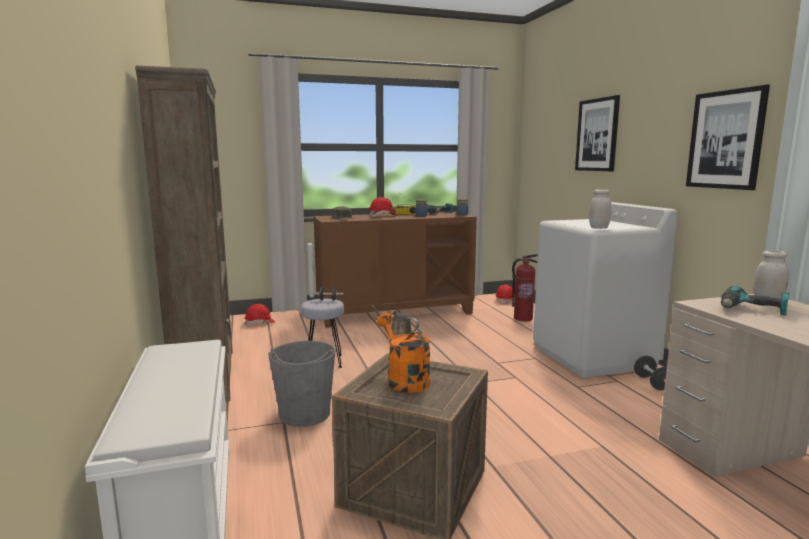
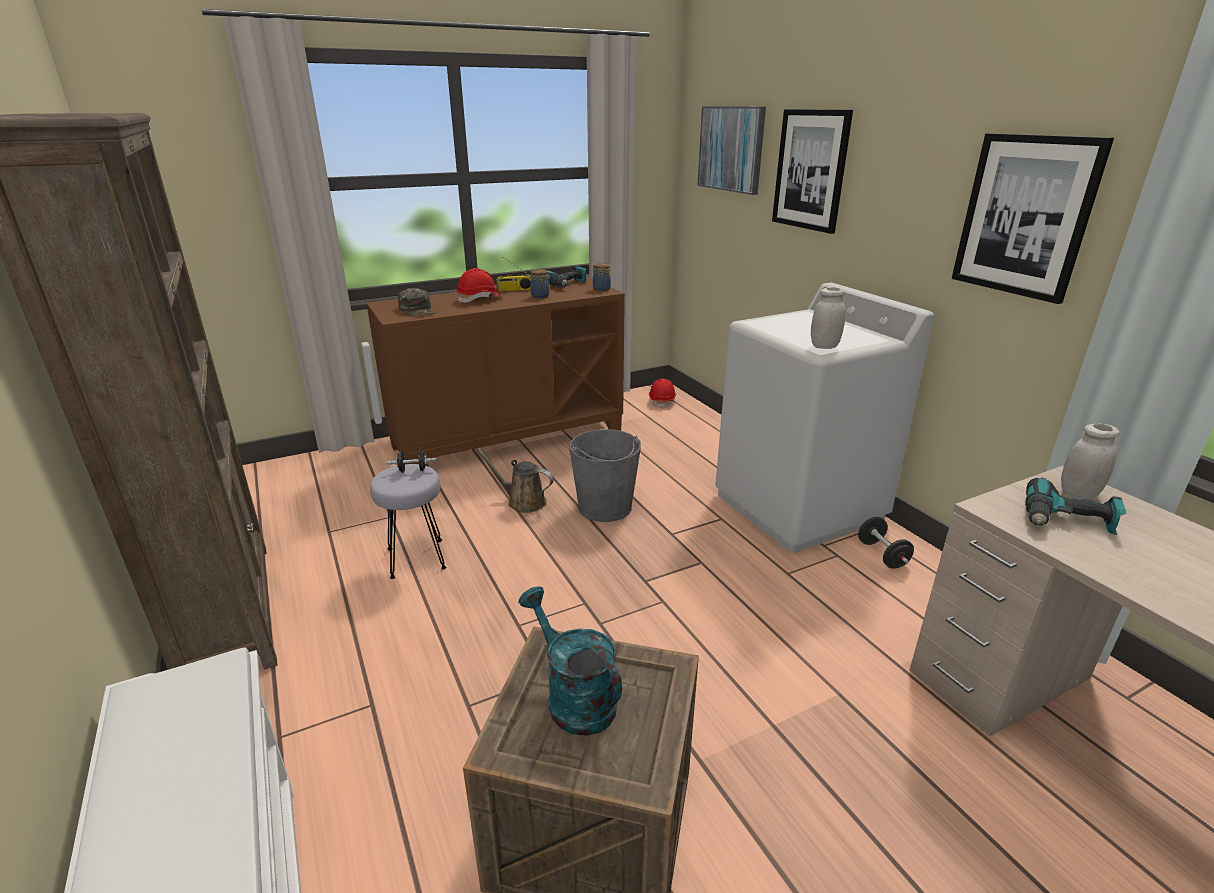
camera: 10 degrees left, 15 degrees up
red hard hat [245,304,275,325] -> none
grey bucket [268,341,335,427] -> grey bucket moved to [569,429,641,522]
orange watering can [377,313,430,393] -> turquoise watering can [519,586,622,736]
fire extinguisher [512,254,538,322] -> none
none -> picture [697,107,766,195]

